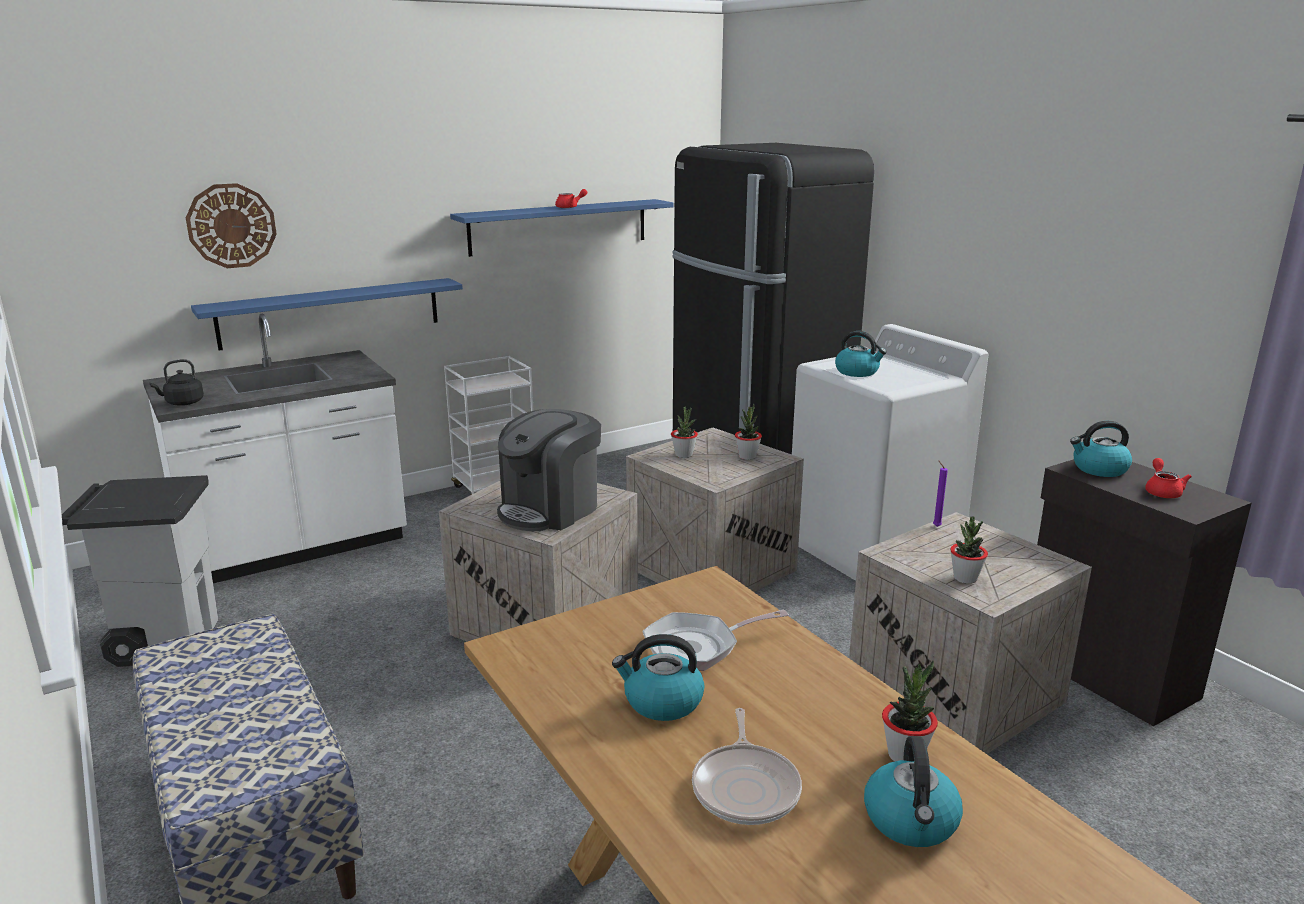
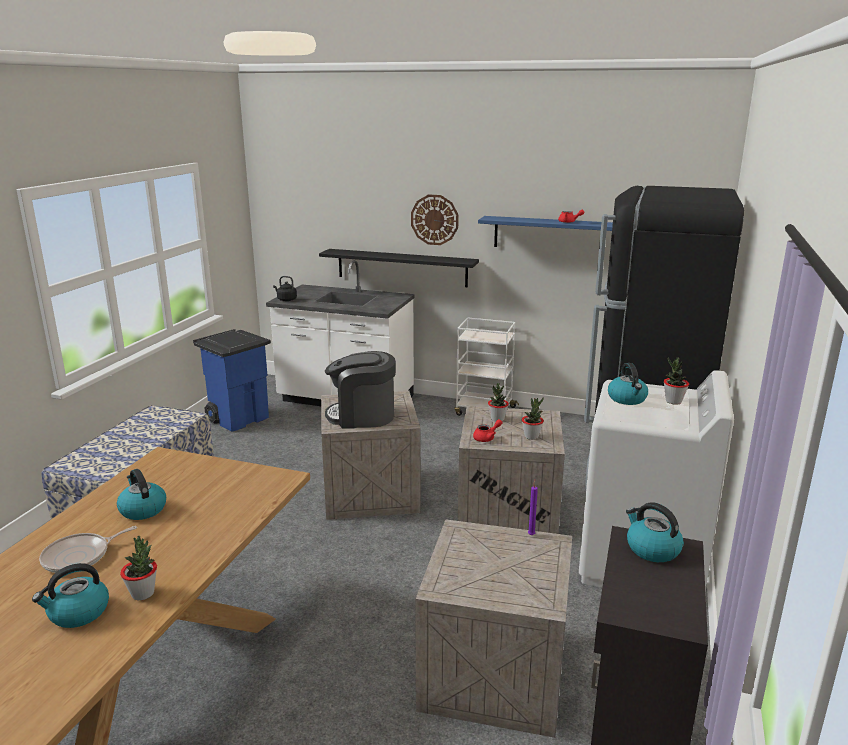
camera: 50 degrees right, 0 degrees up
grey trash can [62,475,218,667] -> blue trash can [193,329,271,432]
wall clock [186,183,277,268] -> wall clock moved to [411,195,459,245]
blue shelf [191,278,463,351] -> black shelf [319,249,479,287]
frying pan [642,610,789,671] -> none
potted plant [950,517,988,584] -> potted plant moved to [664,357,689,404]
red teapot [1145,458,1192,498] -> red teapot moved to [473,419,502,442]

